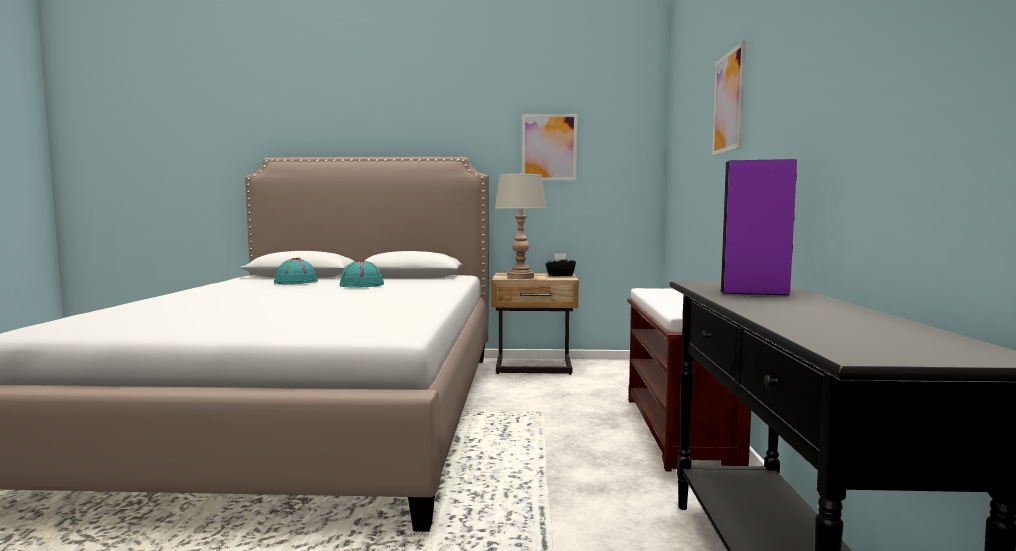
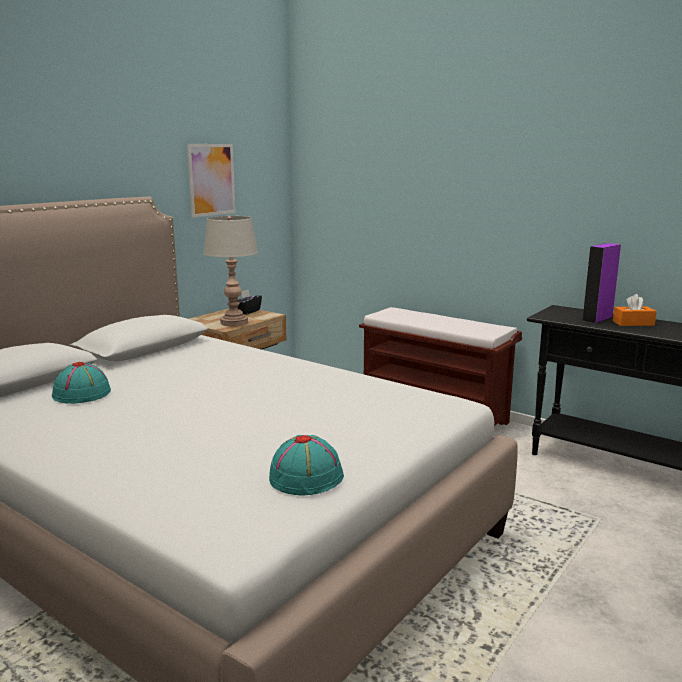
camera: 55 degrees left, 10 degrees up
turquoise hat [340,260,384,288] -> turquoise hat moved to [269,435,344,496]
picture [712,41,746,156] -> none
none -> orange tissue box [613,294,657,326]

